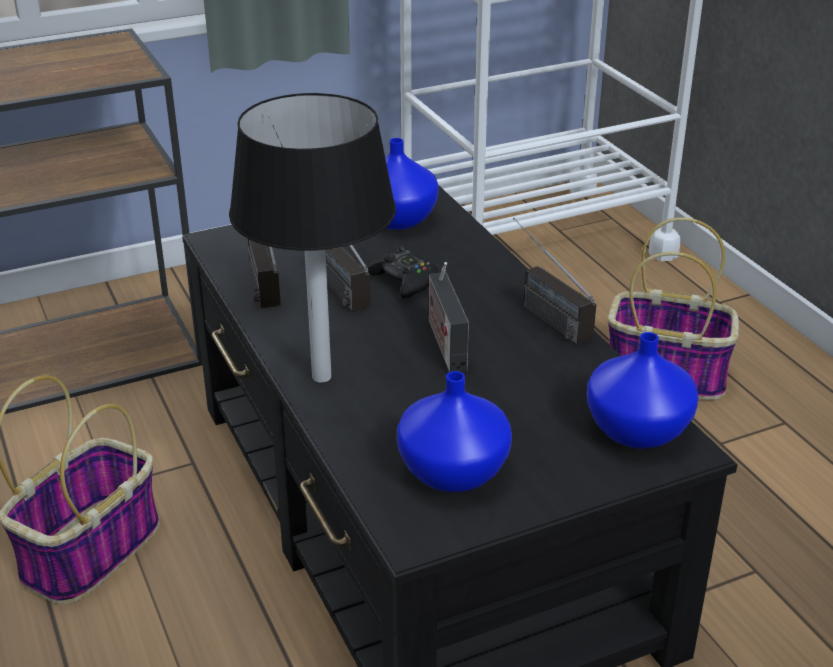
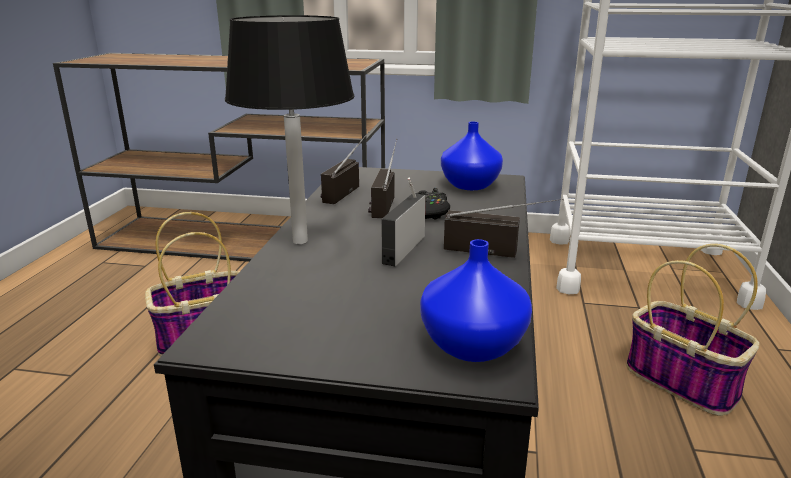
camera: 35 degrees right, 10 degrees down
blue vase [397,371,512,492] -> none
radio [513,218,596,345] -> radio turned 105 degrees clockwise [444,199,563,258]

